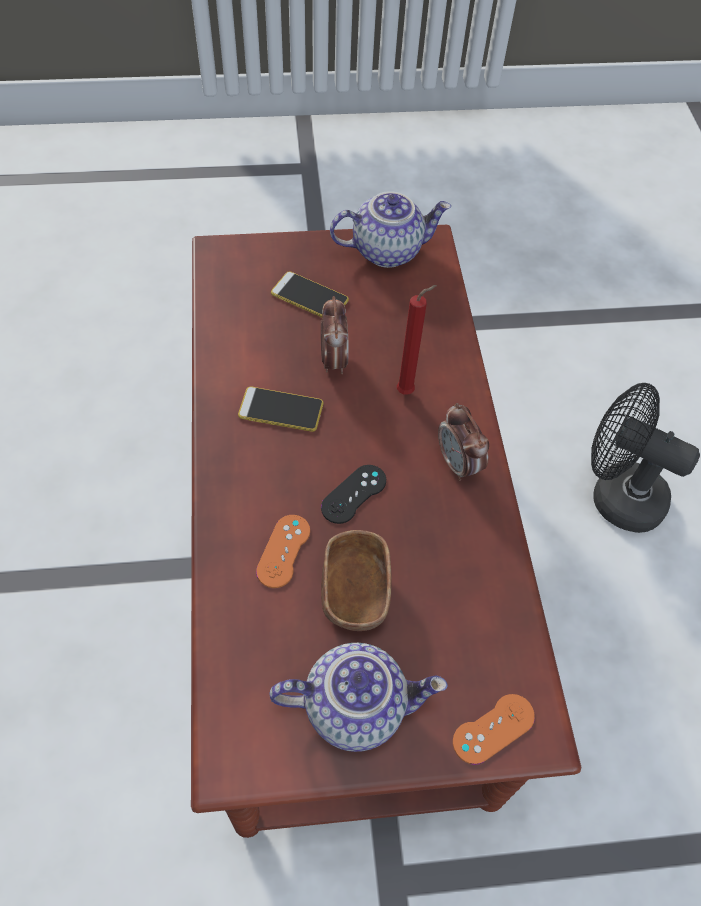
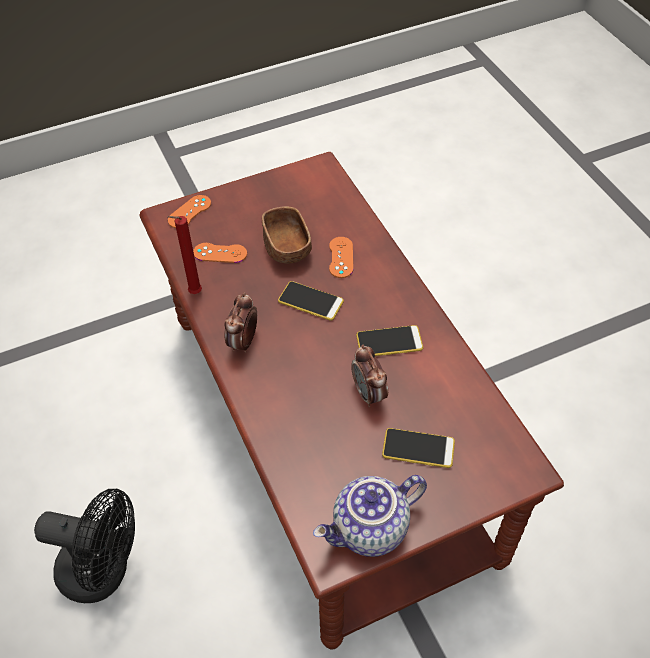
camera: 165 degrees right, 5 degrees down
teapot [269,643,448,752] -> none
black game controller [321,465,386,524] -> phone [278,281,344,321]
red candle [397,285,437,395] -> red candle moved to [168,216,202,294]
alarm clock [438,403,489,481] -> alarm clock turned 120 degrees counterclockwise [224,292,257,353]
none -> orange game controller [193,243,247,263]

